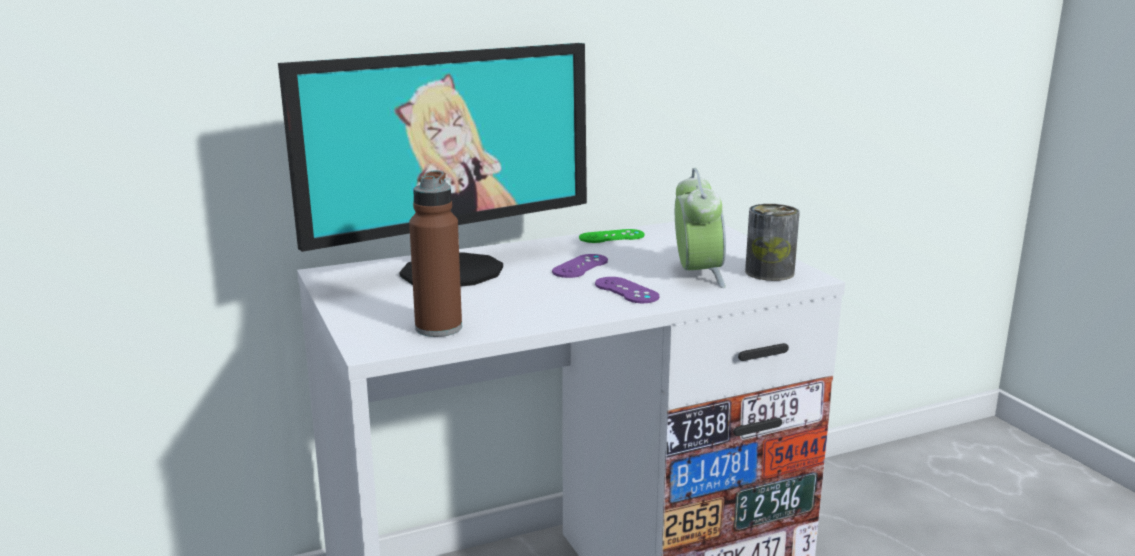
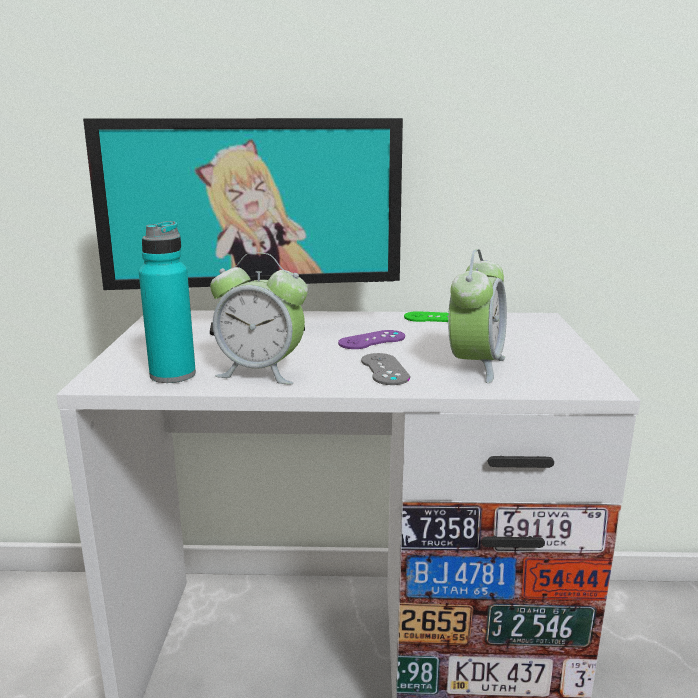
camera: 25 degrees right, 0 degrees up
brown bottle [409,170,462,337] -> turquoise bottle [139,221,196,383]
purple game controller [595,277,659,303] -> grey game controller [361,353,410,385]
can [745,204,800,281] -> none
none -> alarm clock [210,252,308,384]

